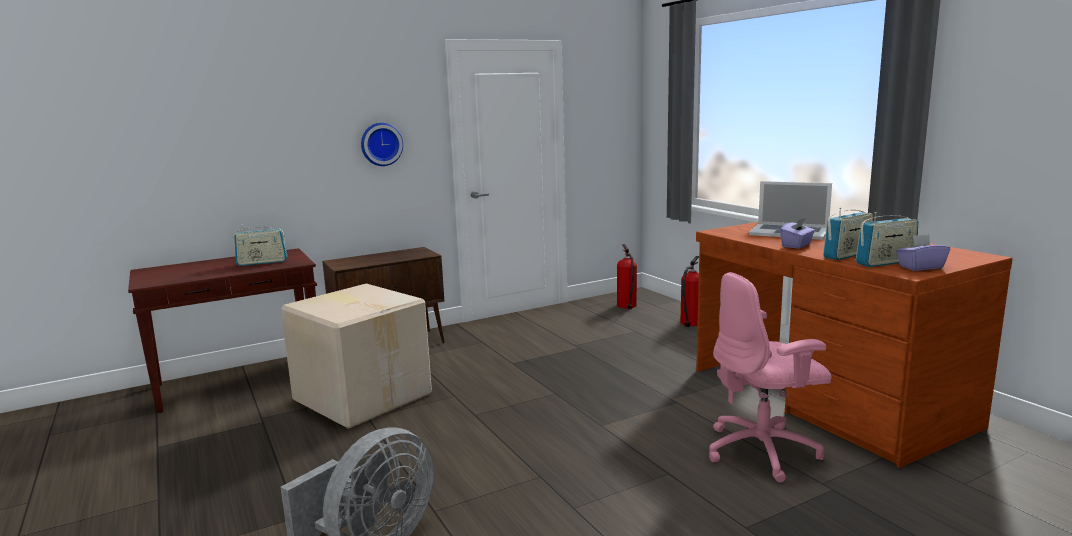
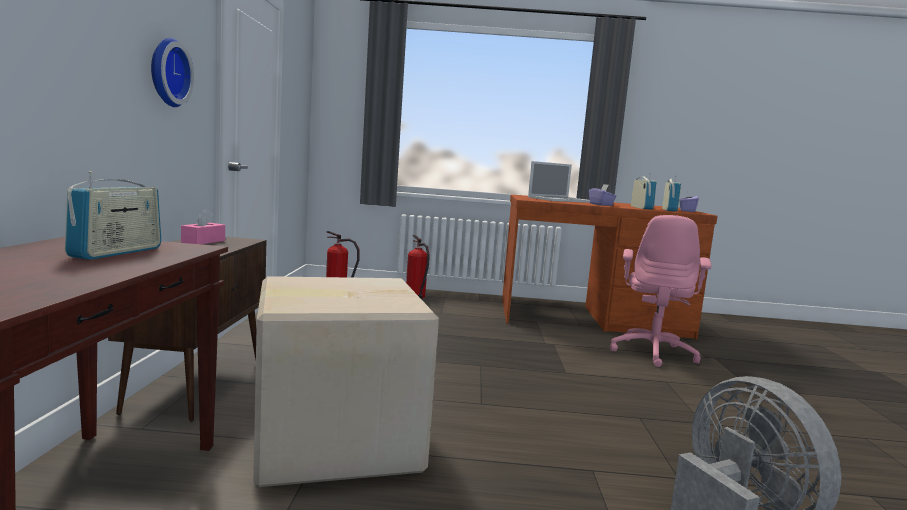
camera: 60 degrees left, 5 degrees down
none -> pink tissue box [181,209,225,244]

